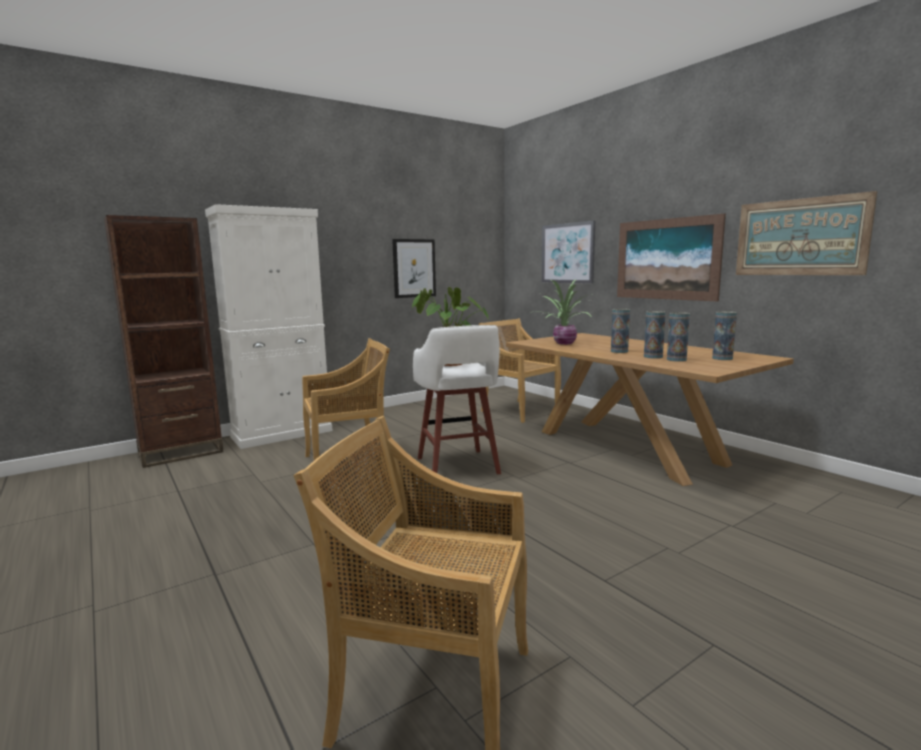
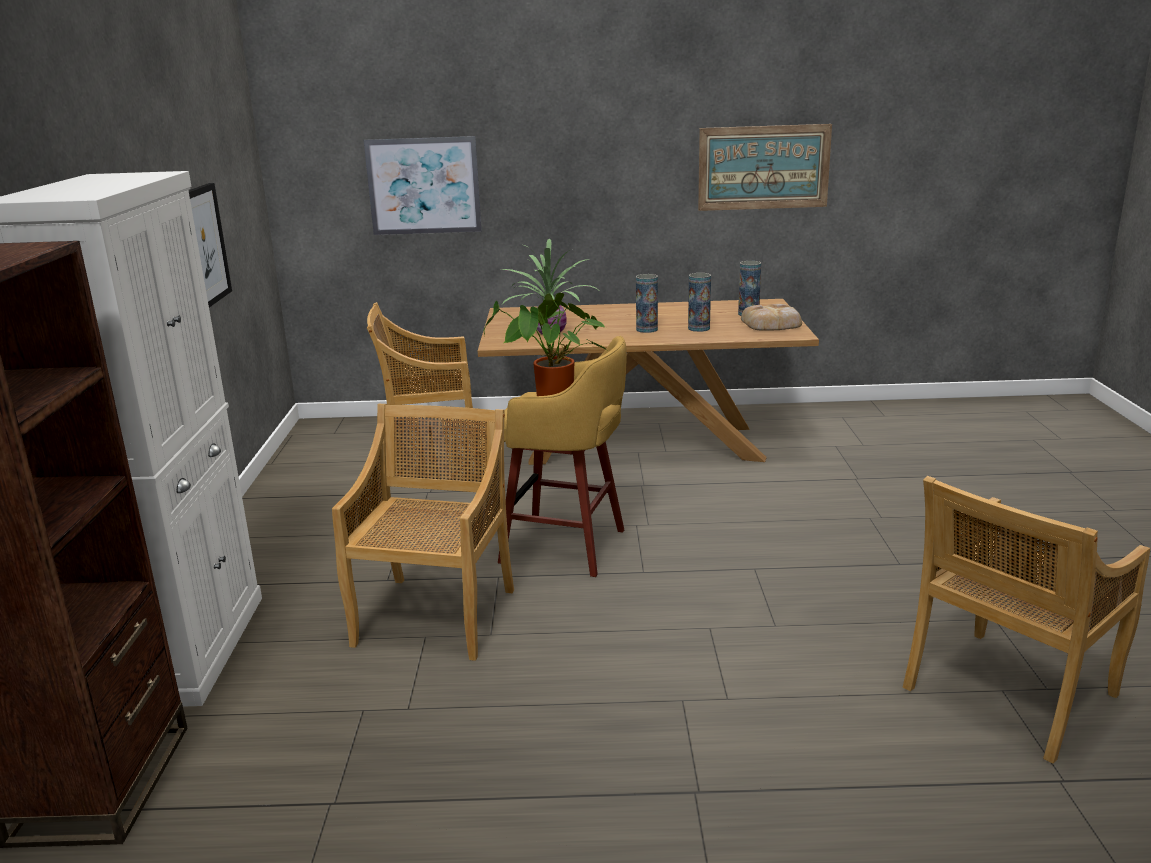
camera: 55 degrees left, 10 degrees up
white stool [413,325,501,474] -> yellow stool [498,336,627,577]
picture [617,214,726,301] -> none
vase [667,312,690,362] -> none
none -> bread [741,304,802,331]

